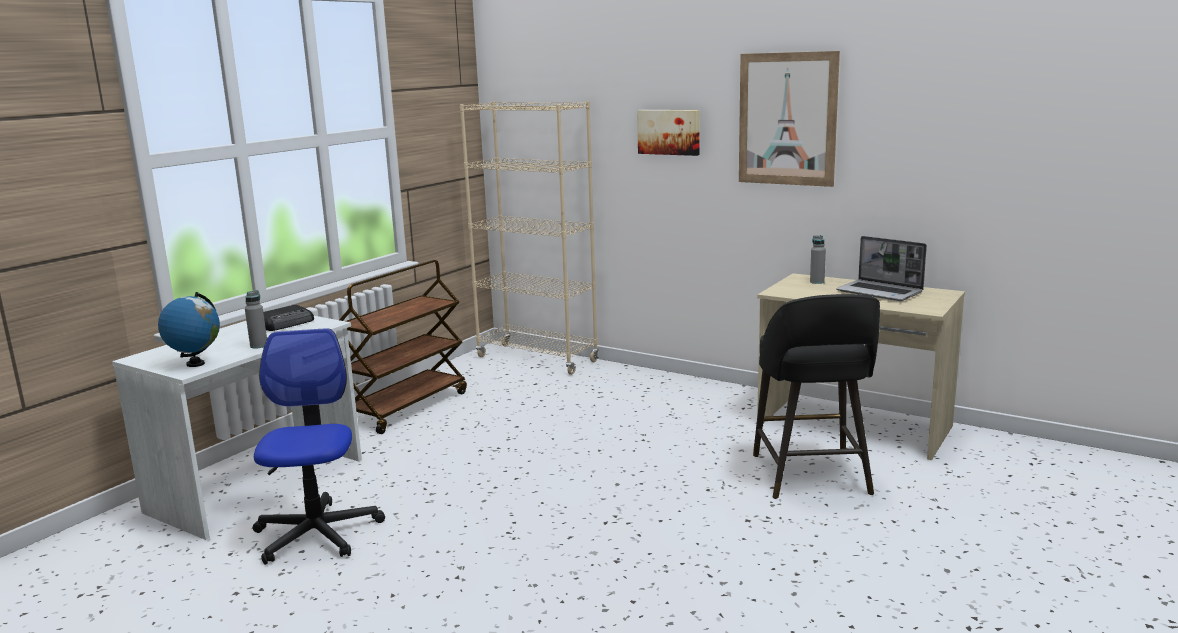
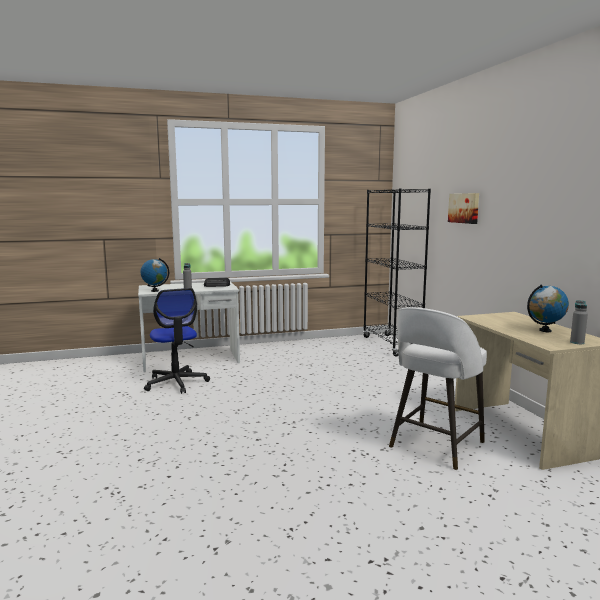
camera: 40 degrees right, 5 degrees down
office chair [253,328,385,565] -> office chair turned 120 degrees clockwise [144,288,210,394]
brown cart [339,260,467,434] -> none
beige bookcase [460,101,599,375] -> black bookcase [363,188,431,357]
picture [739,51,840,187] -> none
black stool [753,294,880,499] -> white stool [389,307,487,470]
grey bottle [810,235,826,284] -> grey bottle moved to [570,300,588,344]
laptop [836,236,927,301] -> globe [527,284,569,332]

